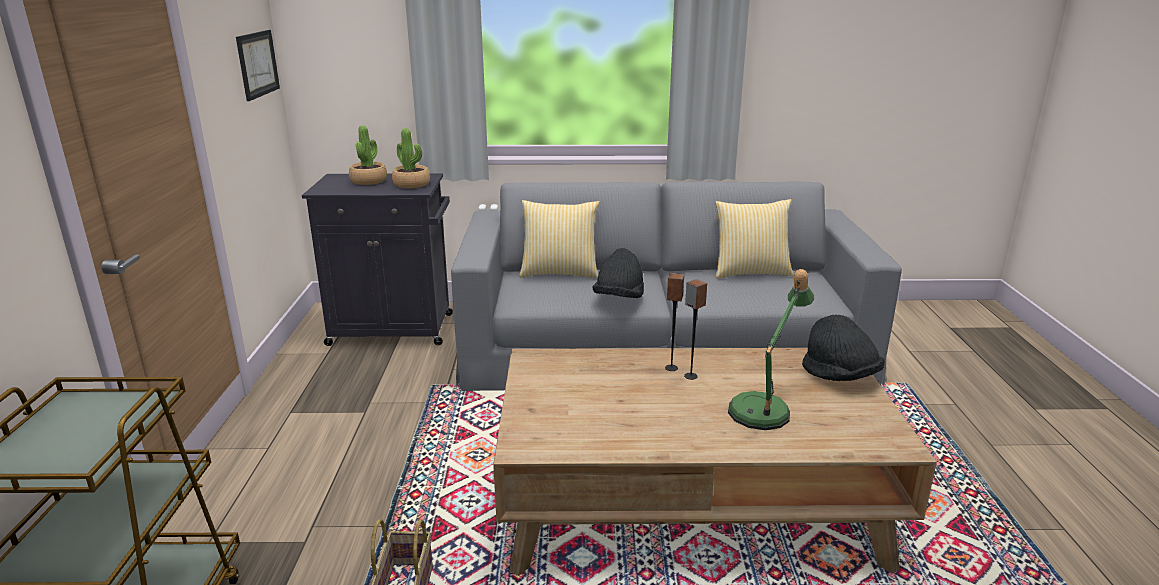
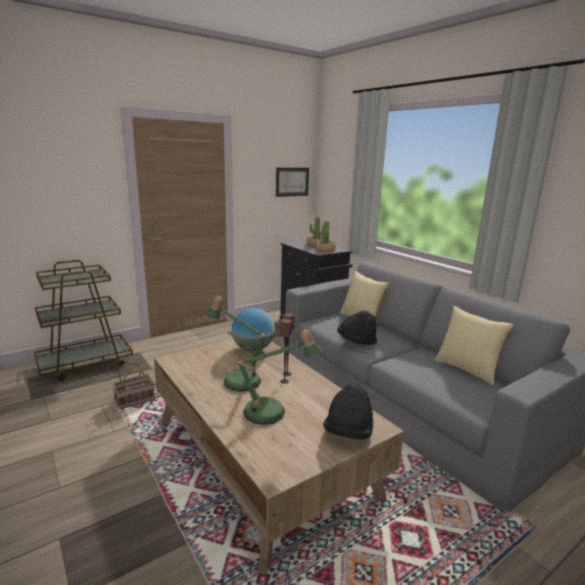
camera: 55 degrees right, 5 degrees down
none -> table lamp [206,296,268,392]
none -> globe [231,308,275,351]

